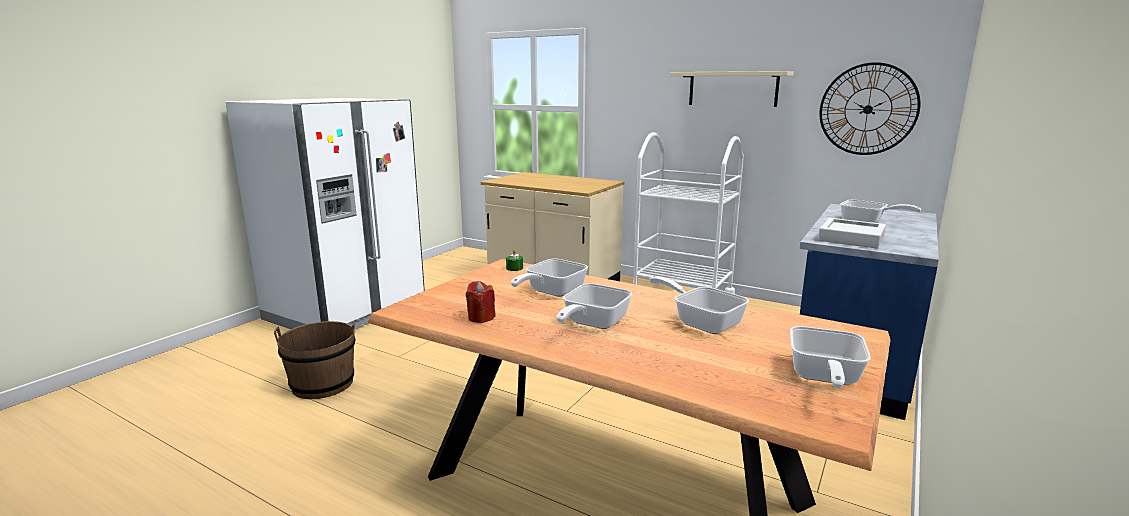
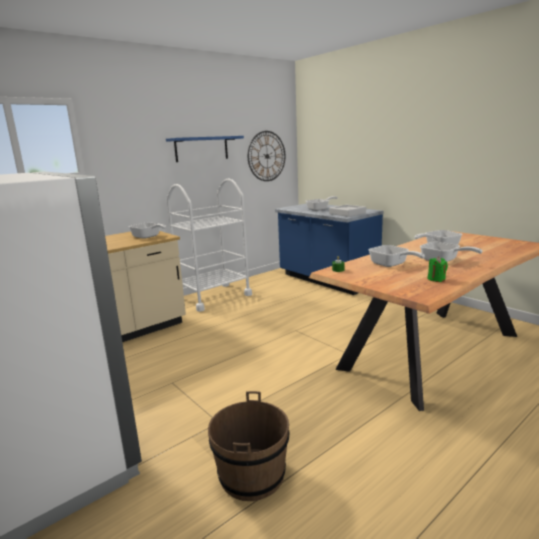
camera: 70 degrees left, 0 degrees up
red candle [466,281,496,323] -> green candle [428,257,448,282]
beige shelf [670,71,794,107] -> blue shelf [166,136,244,162]
frying pan [790,326,871,388] -> frying pan moved to [129,223,166,239]

